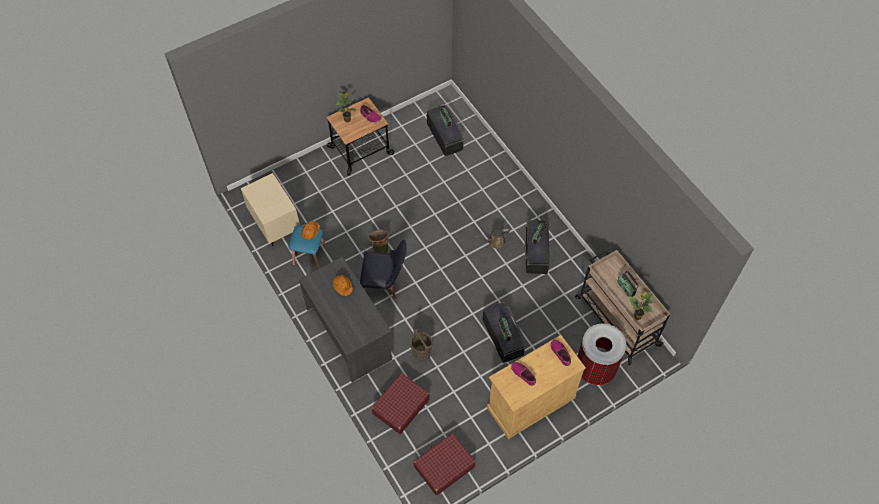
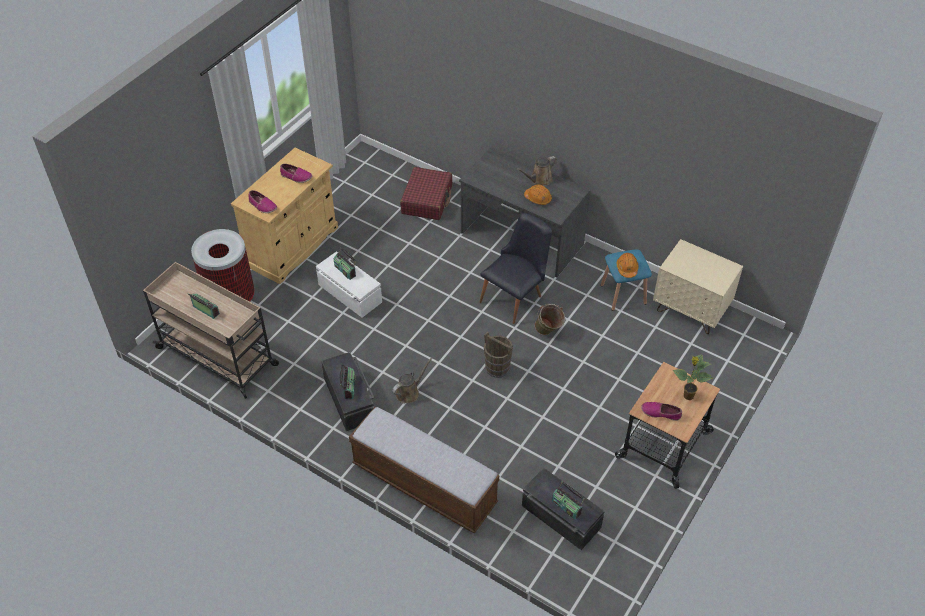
camera: 155 degrees right, 10 degrees down
black chair [360,240,407,299] -> black chair turned 150 degrees clockwise [479,213,552,324]
brown bucket [410,329,433,362] -> brown bucket moved to [484,331,513,378]
red suitcase [414,433,476,496] -> none
black storage box [482,302,526,363] -> white storage box [316,251,382,318]
potted plant [629,293,654,320] -> none
none -> bench [349,407,499,534]
none -> brown watering can [516,156,557,186]

